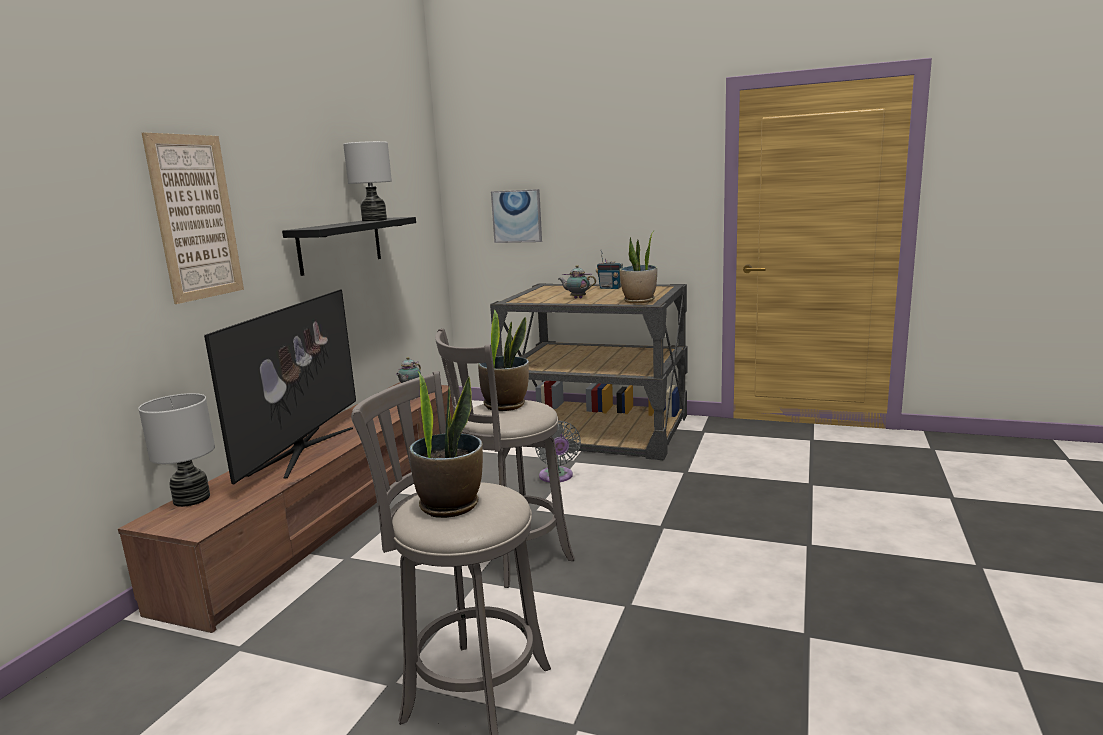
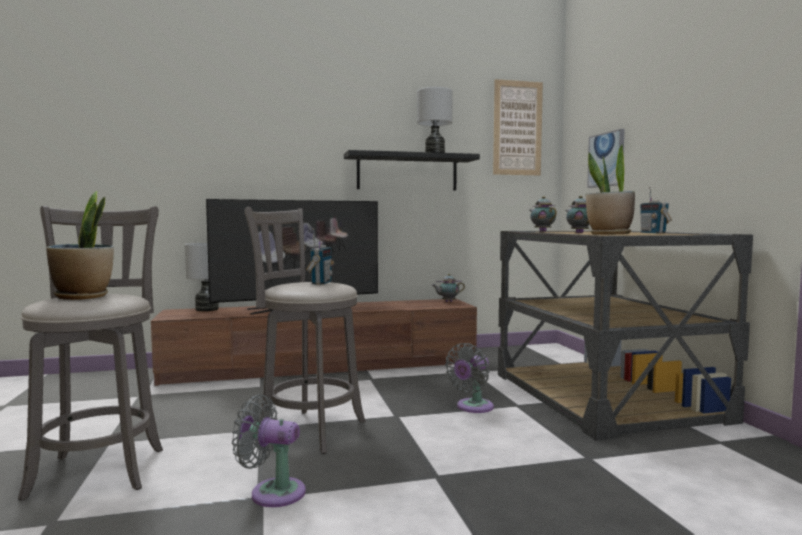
camera: 55 degrees right, 10 degrees down
picture [142,133,244,304] -> picture moved to [493,79,543,175]
potted plant [478,309,529,411] -> radio [306,229,334,285]
none -> grey fan [232,394,306,507]
none -> teapot [529,196,557,232]

